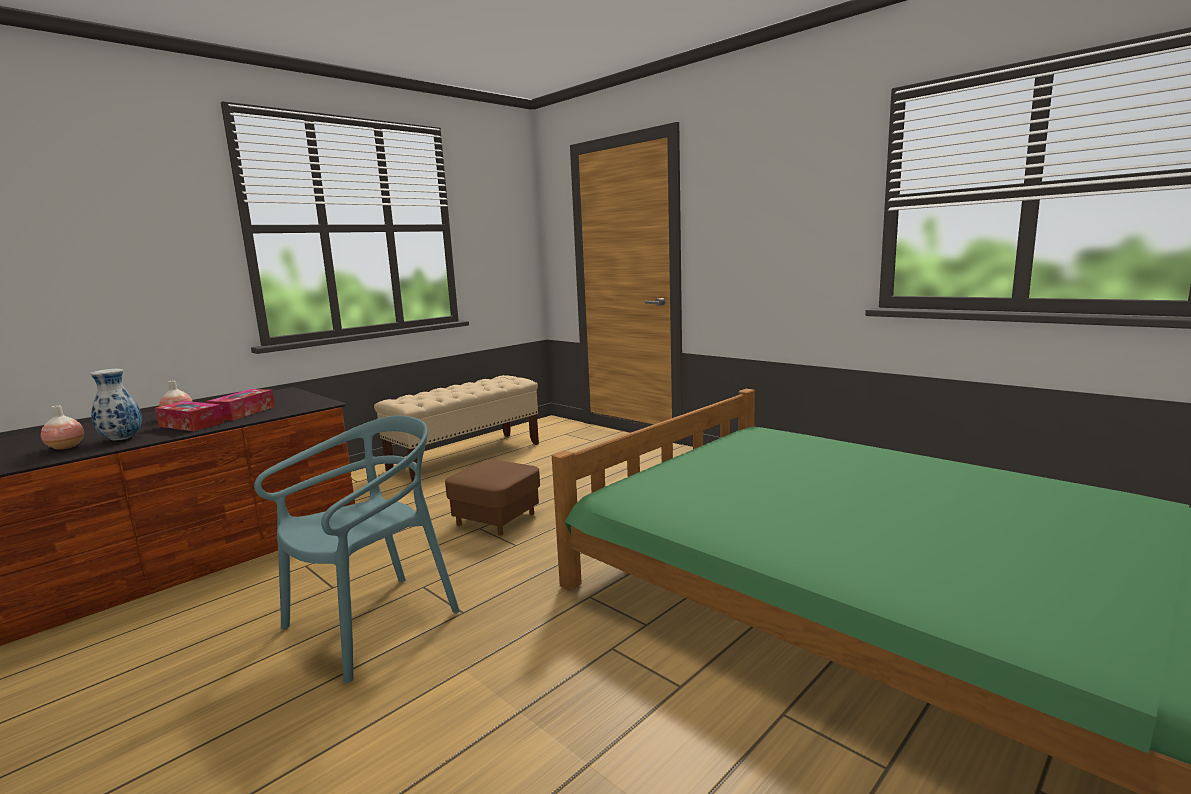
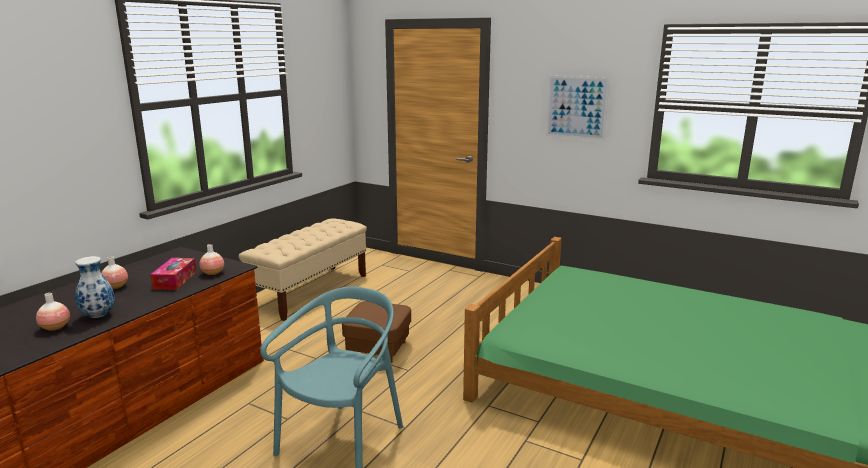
camera: 15 degrees left, 5 degrees up
tissue box [155,401,224,431] -> none
none -> vase [199,244,224,275]
none -> picture [546,76,610,140]

